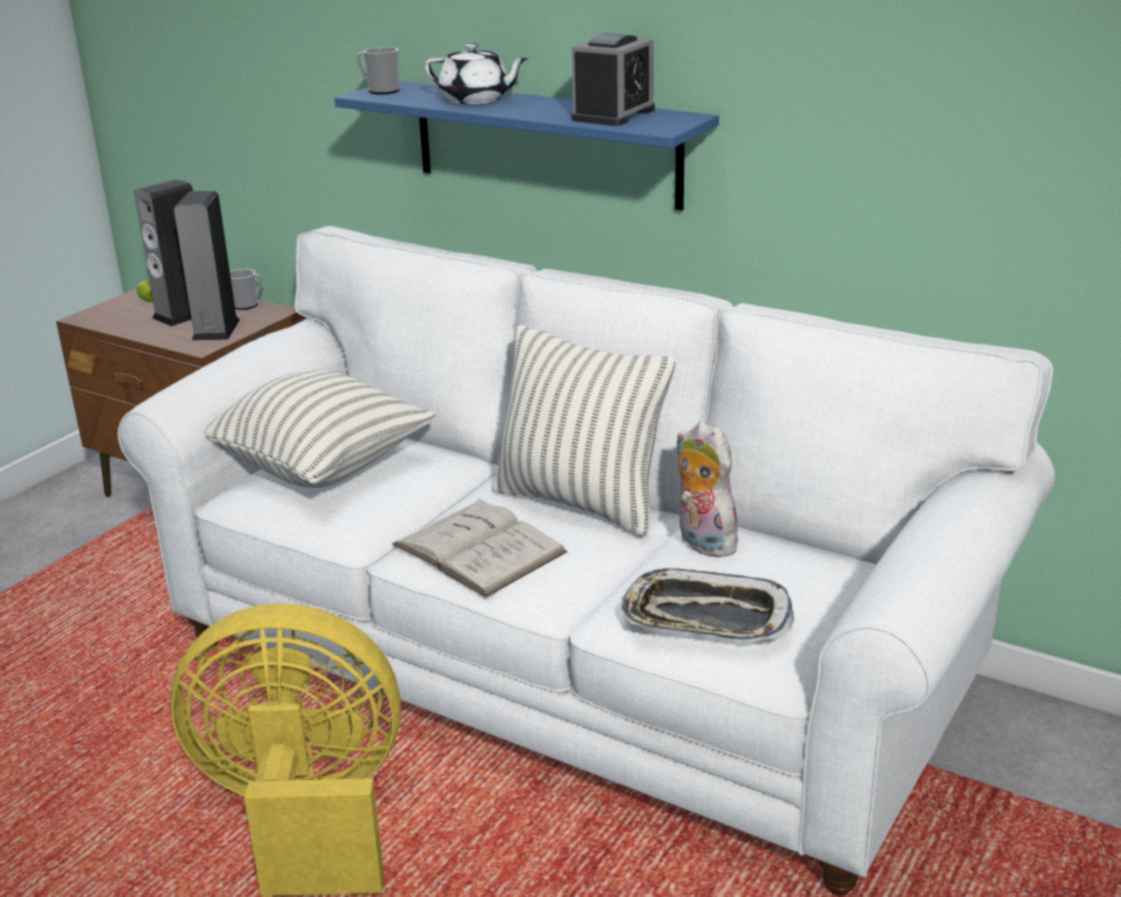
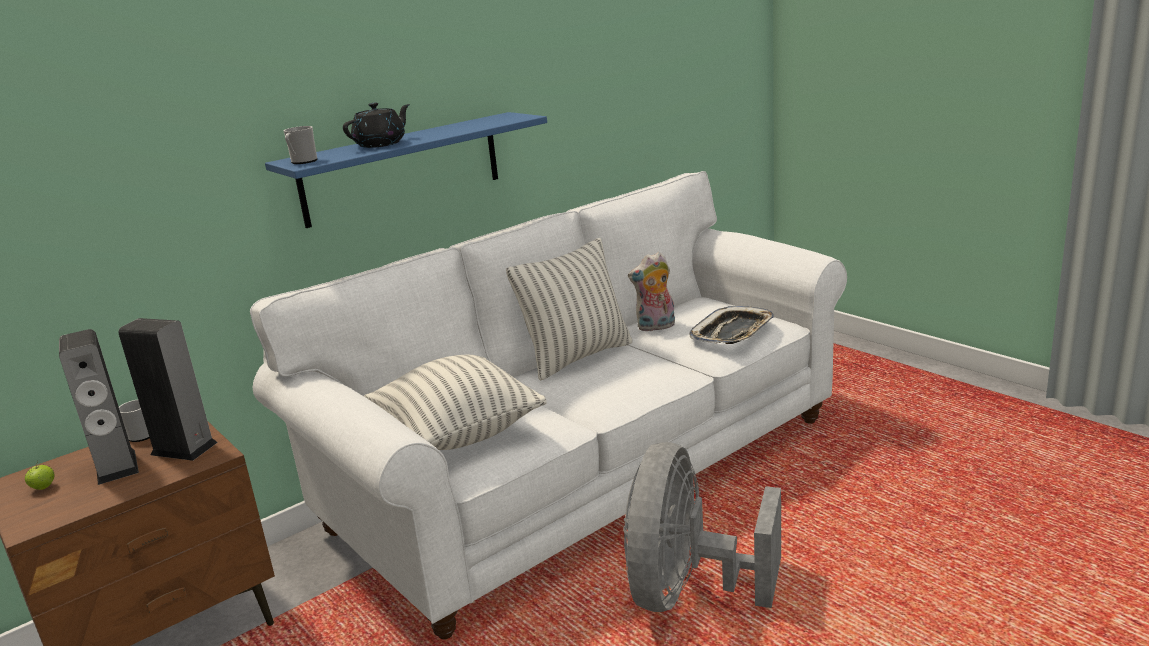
camera: 70 degrees left, 5 degrees down
yellow fan [170,604,401,896] -> grey fan [623,442,781,612]
white book [392,499,567,597] -> none
white teapot [425,43,528,104] -> black teapot [343,103,410,148]
alarm clock [572,33,655,126] -> none

